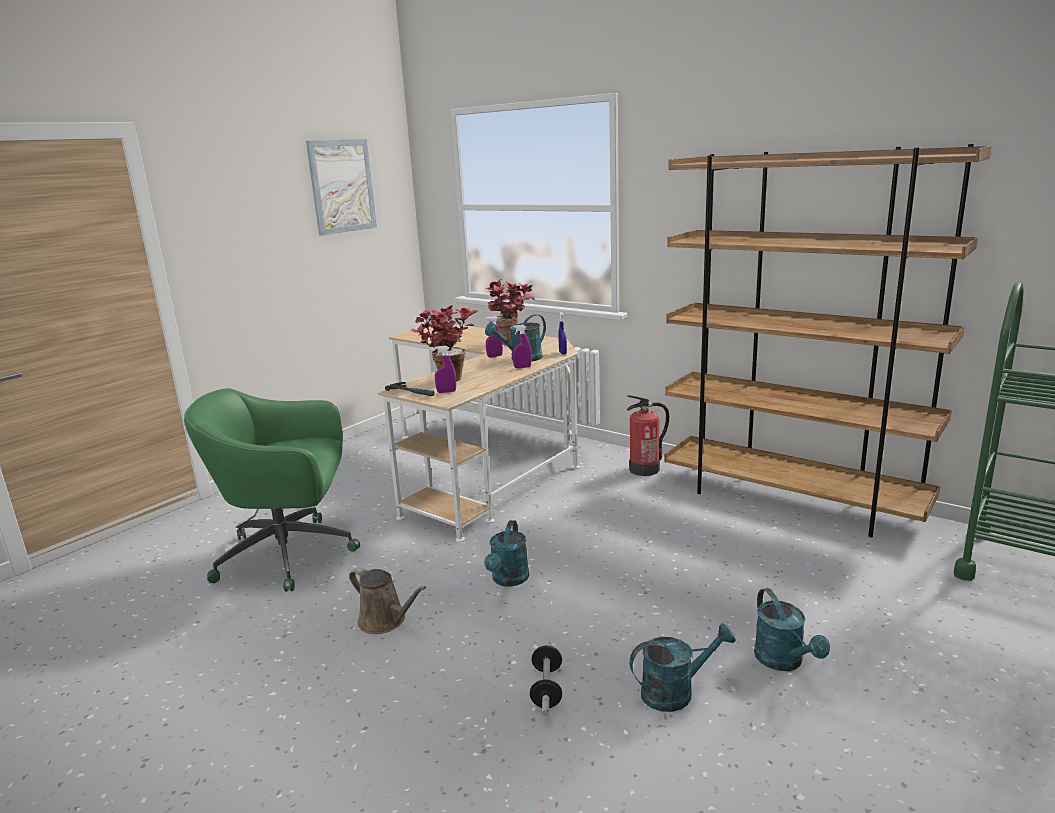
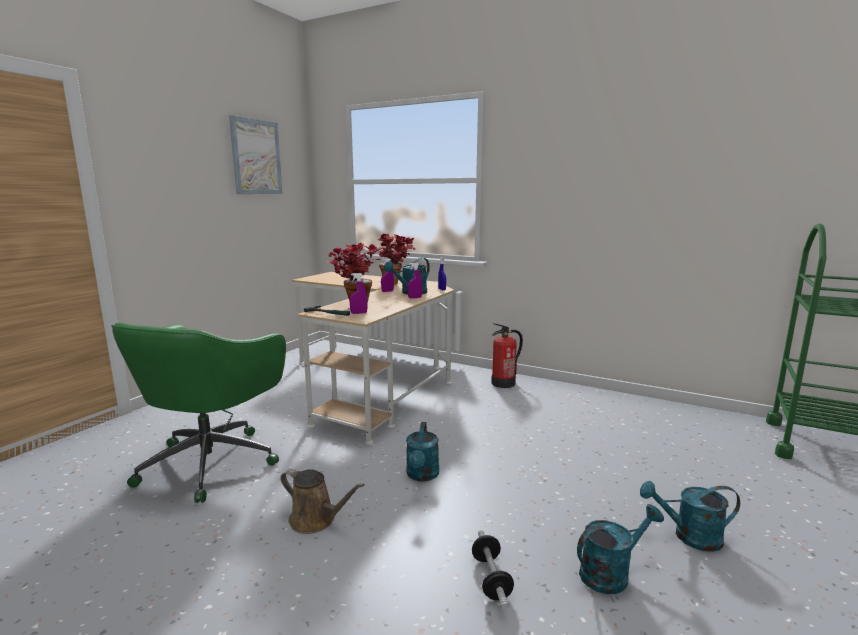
camera: 10 degrees left, 5 degrees down
green office chair [184,388,360,592] -> green office chair turned 60 degrees counterclockwise [111,322,286,503]
brown bookcase [664,144,992,537] -> none
turquoise watering can [754,588,830,671] -> turquoise watering can turned 120 degrees clockwise [640,481,740,552]

